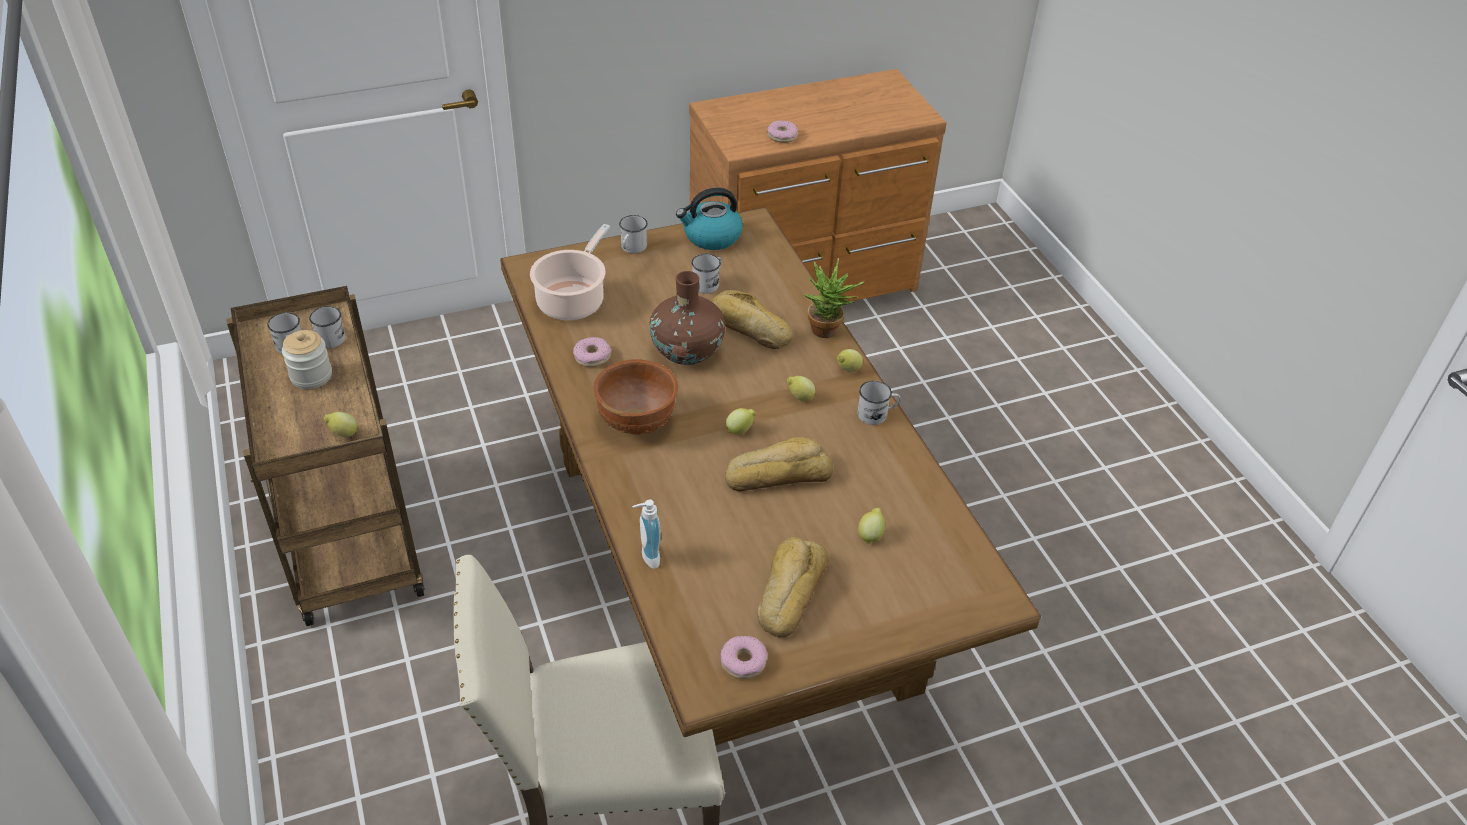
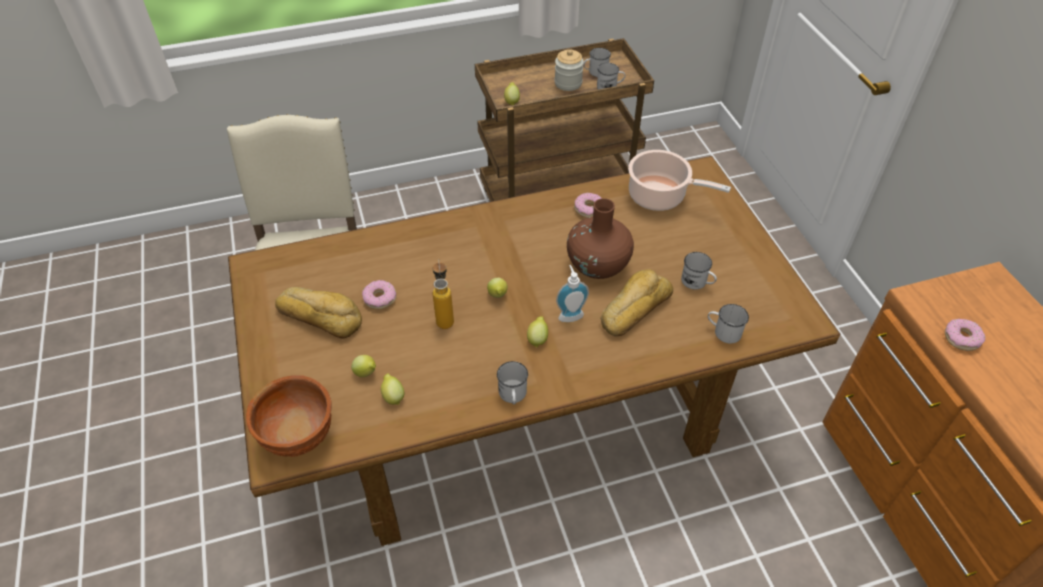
camera: 95 degrees right, 5 degrees up
brown bowl [593,359,678,435] -> brown bowl moved to [246,375,331,457]
white mug [619,215,648,254] -> white mug moved to [708,304,749,344]
soap dispenser [632,500,661,569] -> soap dispenser moved to [556,265,589,322]
kettle [676,187,743,250] -> none
donut [721,636,767,679] -> donut moved to [362,280,396,309]
bread [725,437,833,491] -> bottle [433,259,454,329]
potted plant [804,258,864,338] -> none
lemon [837,349,863,372] -> lemon moved to [381,373,404,405]

